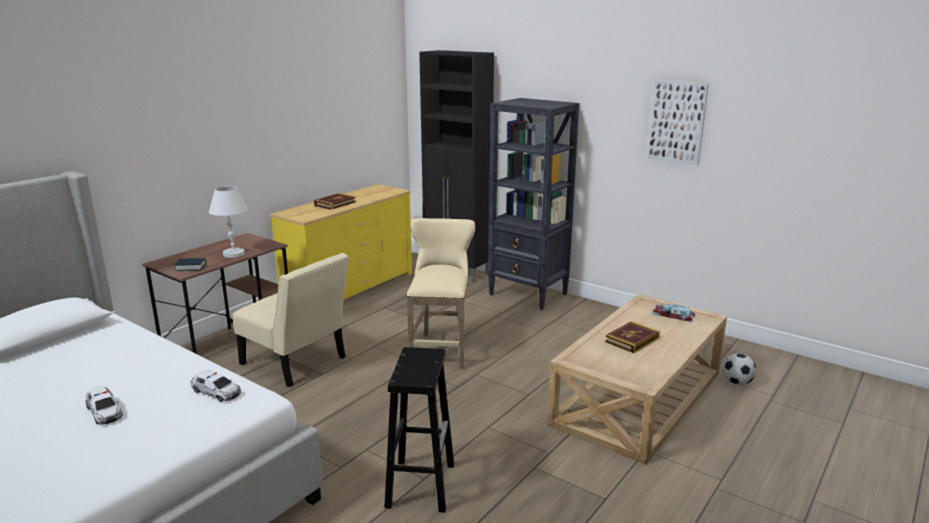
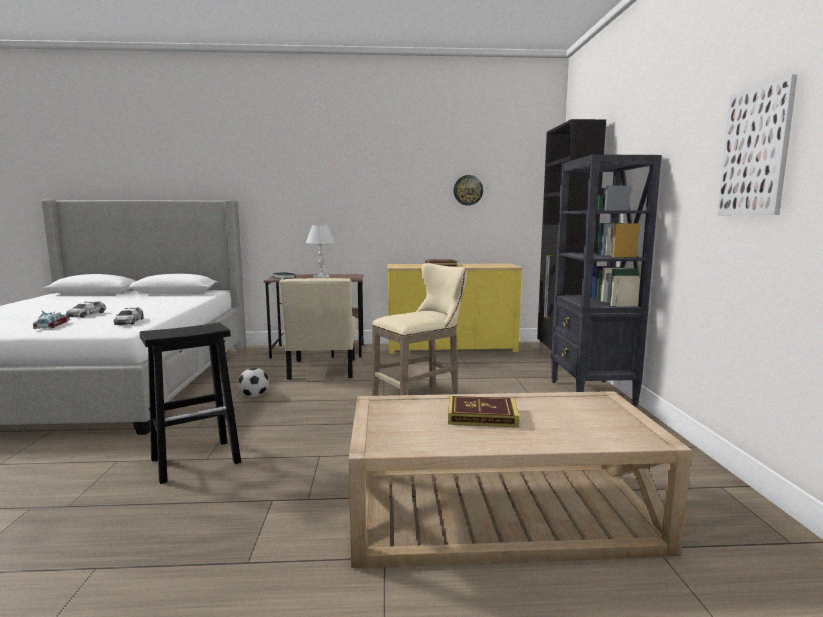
camera: 50 degrees right, 10 degrees down
toy car [653,303,695,322] -> toy car moved to [33,311,70,329]
football [722,353,756,385] -> football moved to [238,368,269,397]
none -> wall clock [453,175,483,205]

